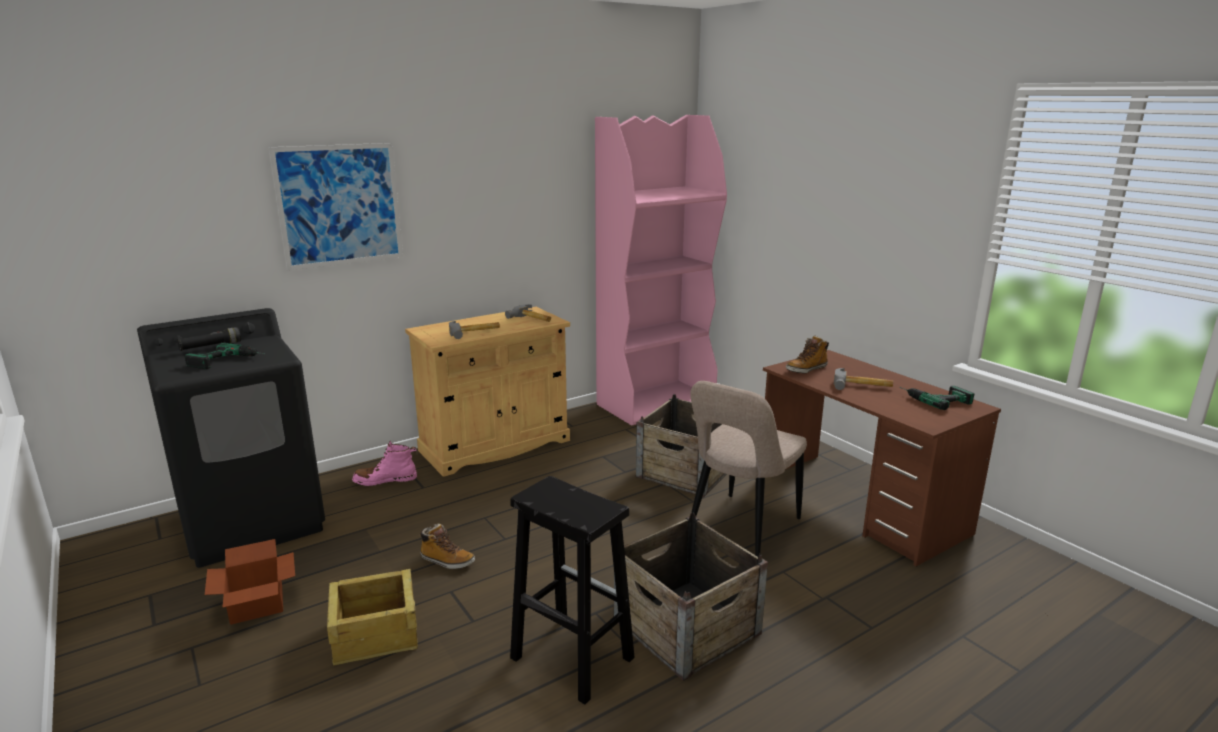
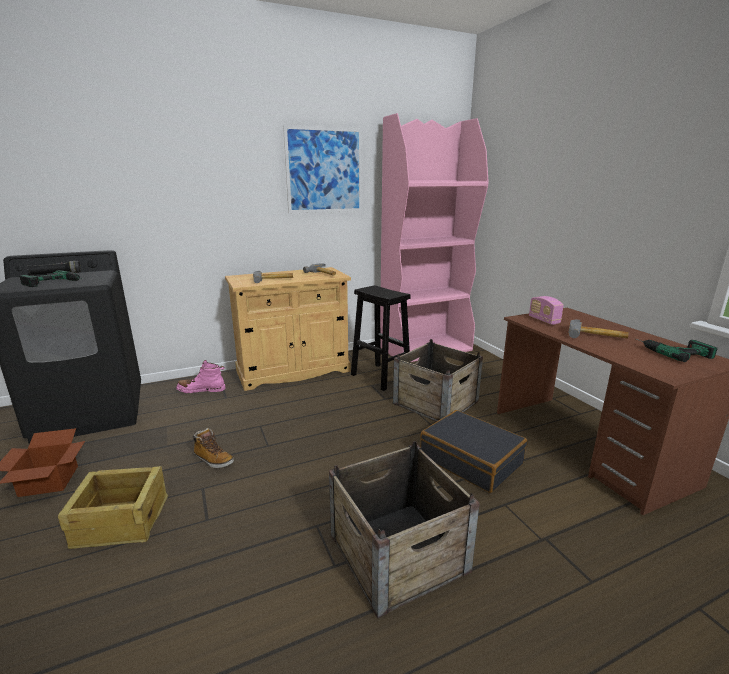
camera: 10 degrees right, 0 degrees up
picture [268,143,403,271] -> picture moved to [283,125,362,213]
black stool [510,476,635,705] -> black stool moved to [351,285,411,391]
beige chair [690,381,807,557] -> black suitcase [420,410,527,493]
boot [786,335,829,374] -> radio [529,296,564,325]

